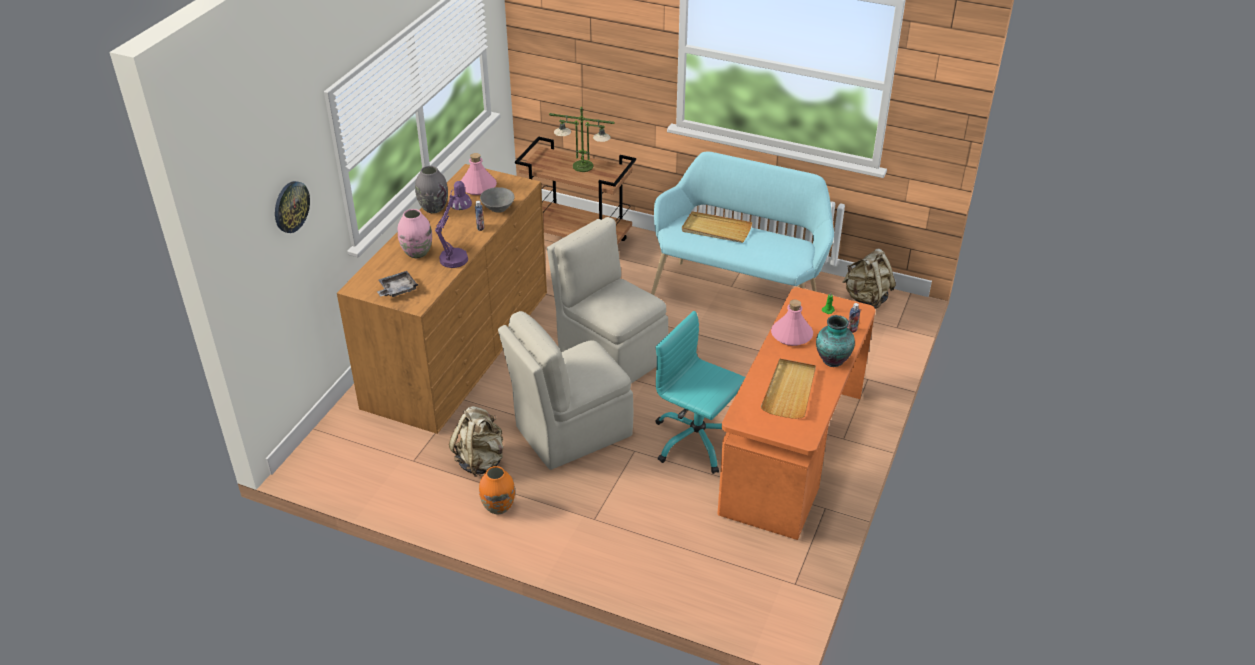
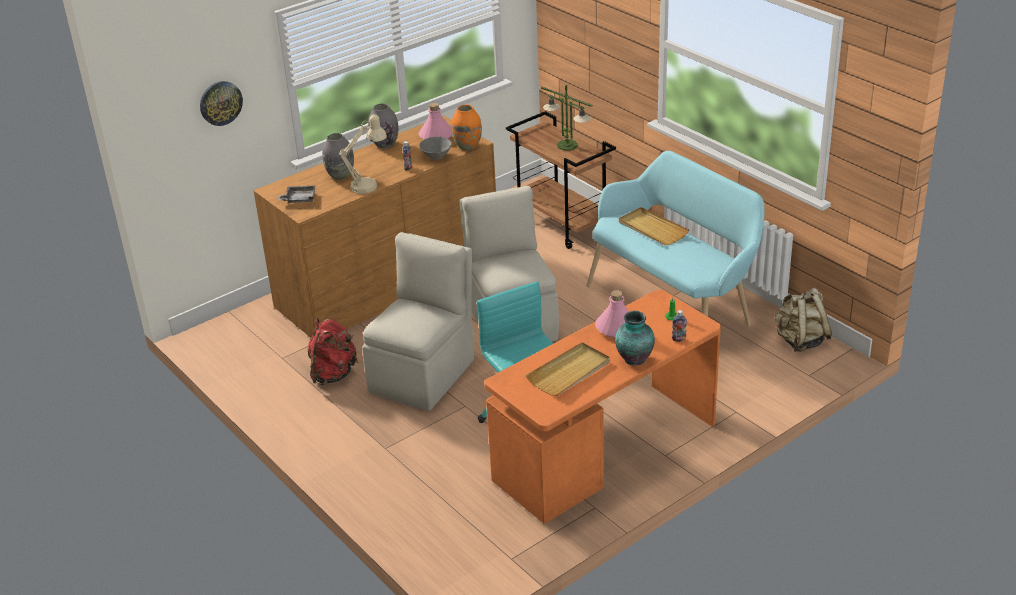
camera: 30 degrees right, 5 degrees down
pink vase [398,209,432,258] -> grey vase [322,133,354,180]
purple table lamp [435,181,472,268] -> beige table lamp [339,115,387,194]
beige backpack [449,406,503,477] -> red backpack [308,318,358,385]
orange vase [479,466,515,514] -> orange vase moved to [451,105,482,150]
beige chair [498,311,633,470] -> beige chair turned 120 degrees clockwise [362,232,474,411]

